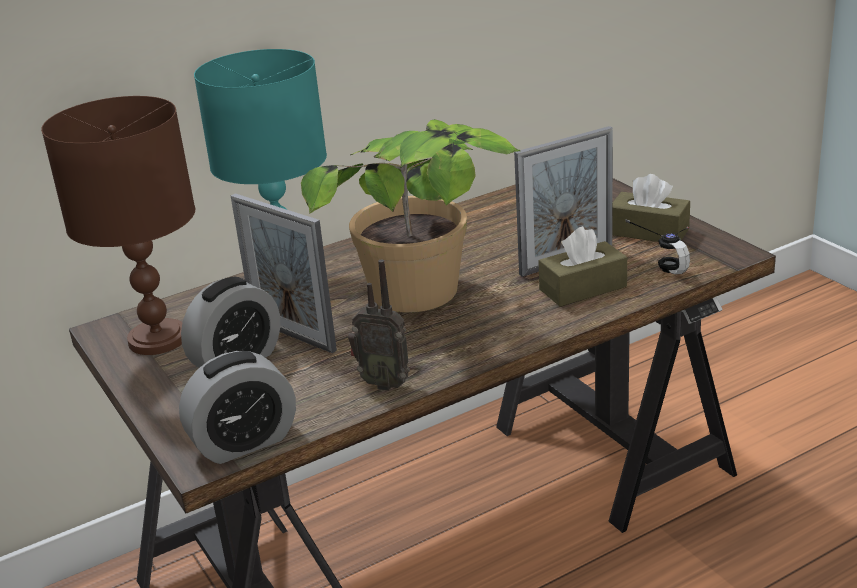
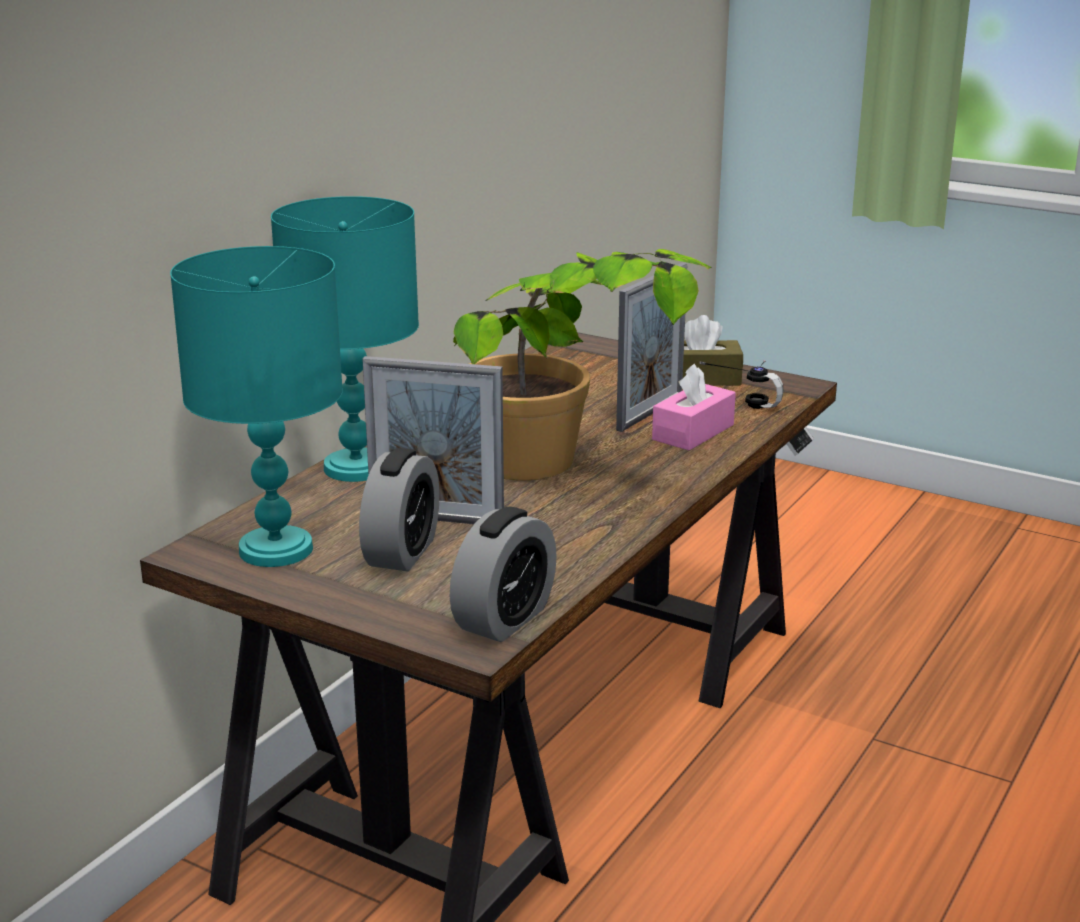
camera: 30 degrees left, 5 degrees down
brown table lamp [41,96,195,355] -> turquoise table lamp [170,246,343,567]
radio [348,259,410,391] -> none
brown tissue box [538,226,627,307] -> pink tissue box [652,364,736,450]

